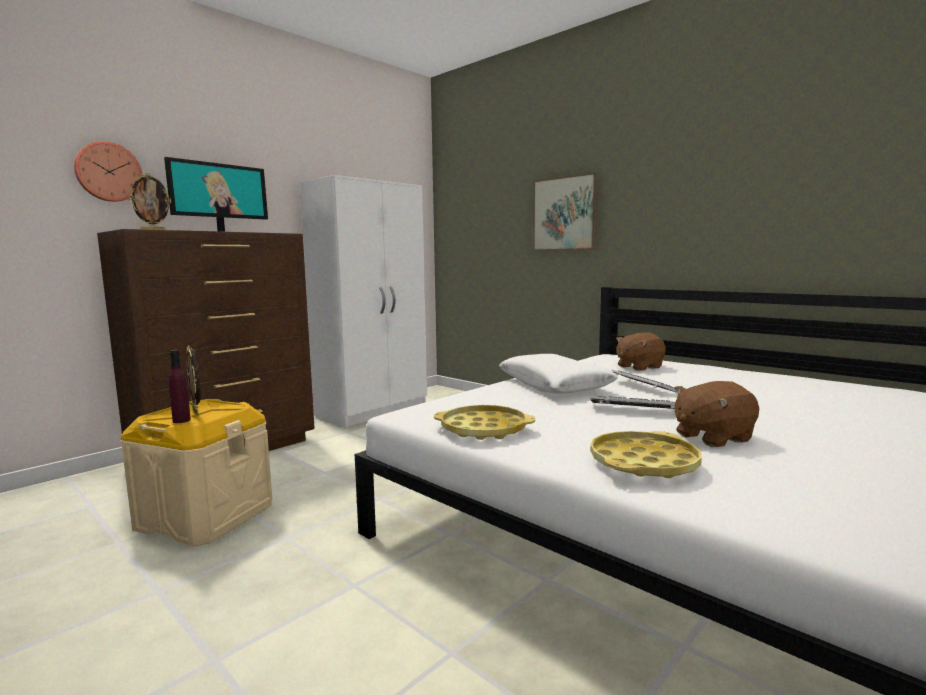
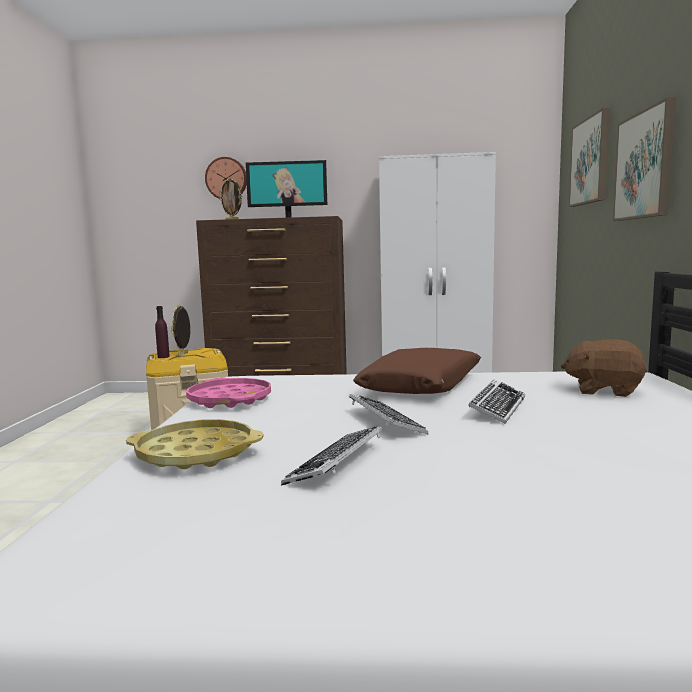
camera: 50 degrees right, 0 degrees up
yellow tray [434,405,535,440] -> pink tray [186,378,271,408]
white pillow [499,354,618,394] -> brown pillow [353,348,481,394]
brown plush toy [674,381,759,447] -> keyboard [281,426,383,486]
none -> picture [569,108,610,207]

